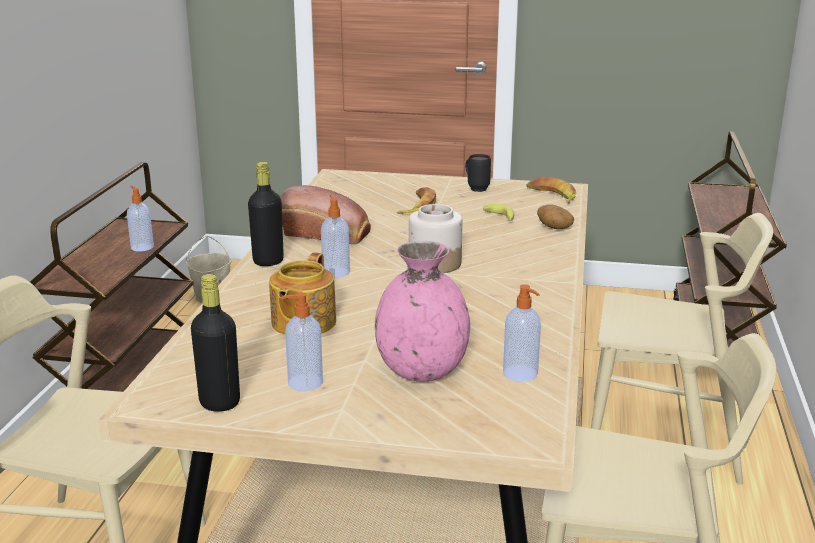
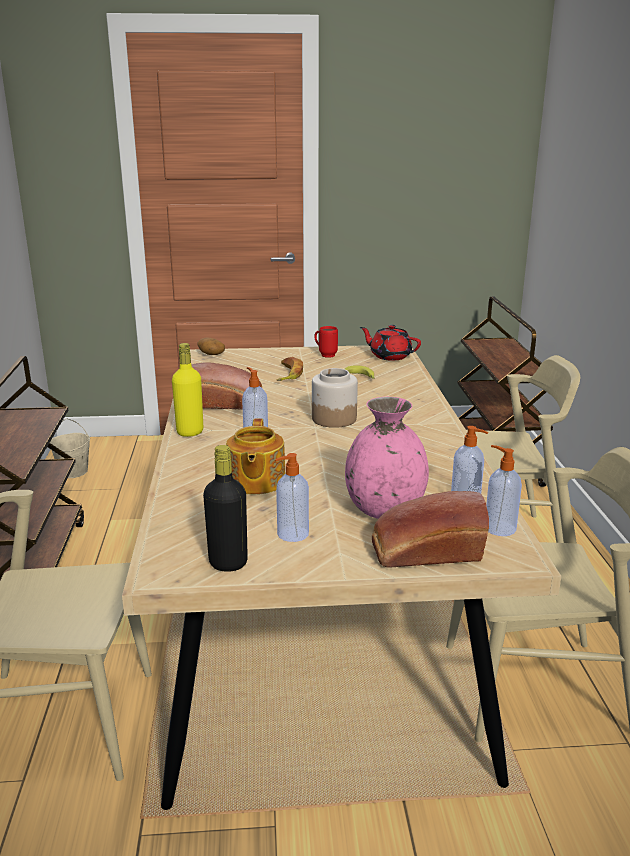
camera: 15 degrees left, 0 degrees up
soap dispenser [127,186,154,251] -> soap dispenser moved to [486,445,522,536]
black bottle [248,162,284,266] -> yellow bottle [172,343,203,437]
black mug [465,154,491,192] -> red mug [314,326,338,358]
banana [526,177,576,204] -> red teapot [360,325,421,361]
potato [537,204,574,229] -> potato moved to [197,338,225,355]
none -> bread [372,491,489,567]

